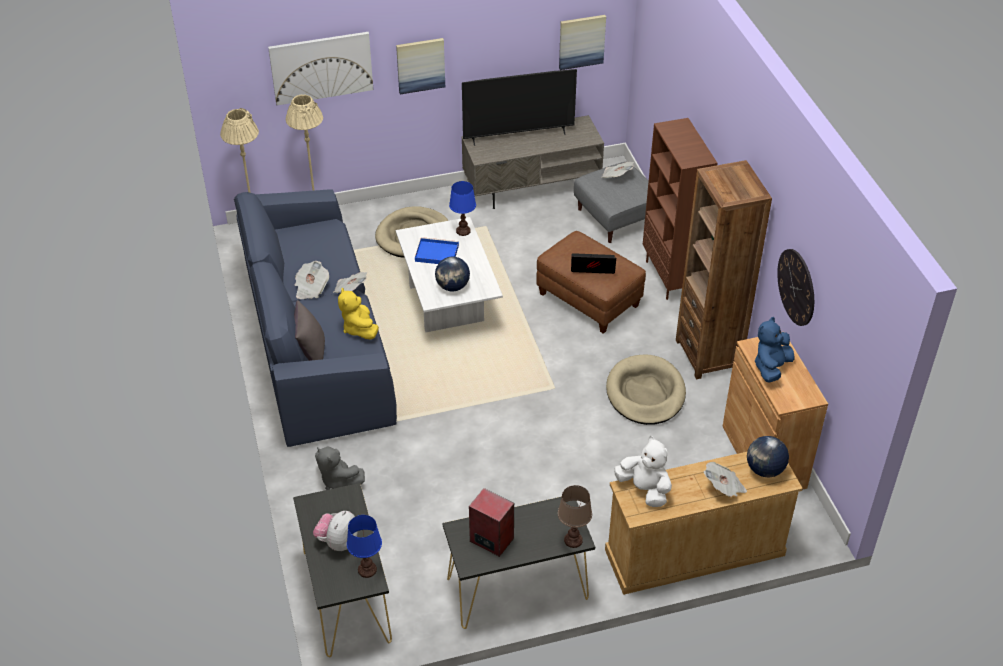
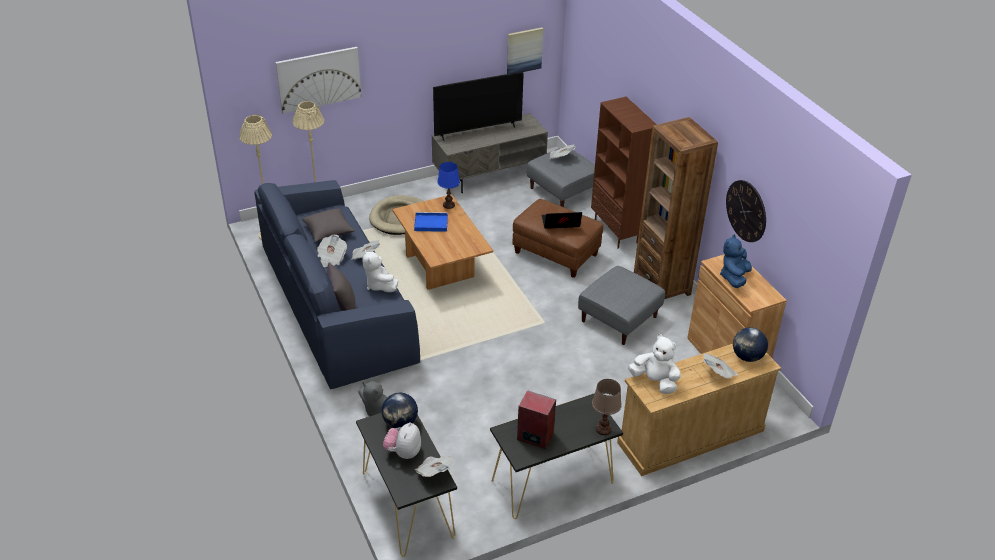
camera: 10 degrees left, 5 degrees down
yellow plush toy [338,287,379,340] -> white plush toy [362,250,398,292]
blue table lamp [347,515,382,578] -> newspaper [415,456,454,477]
picture [396,38,445,94] -> none
white coffee table [396,217,503,332] -> brown coffee table [392,194,493,290]
globe [435,257,470,291] -> globe moved to [382,393,418,429]
beige dog bed [606,355,686,425] -> grey ottoman [578,266,665,345]
none -> grey pillow [302,208,355,242]

